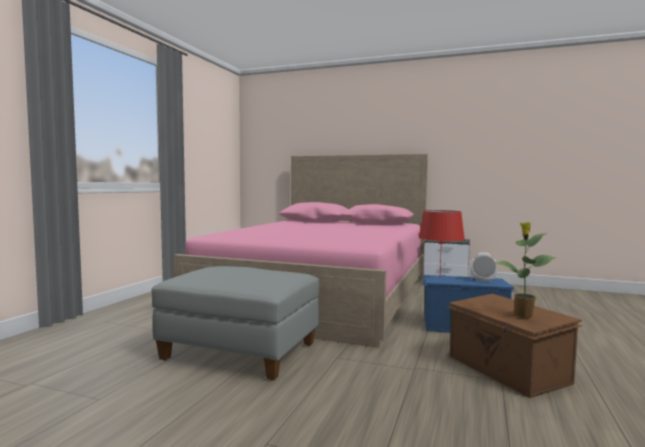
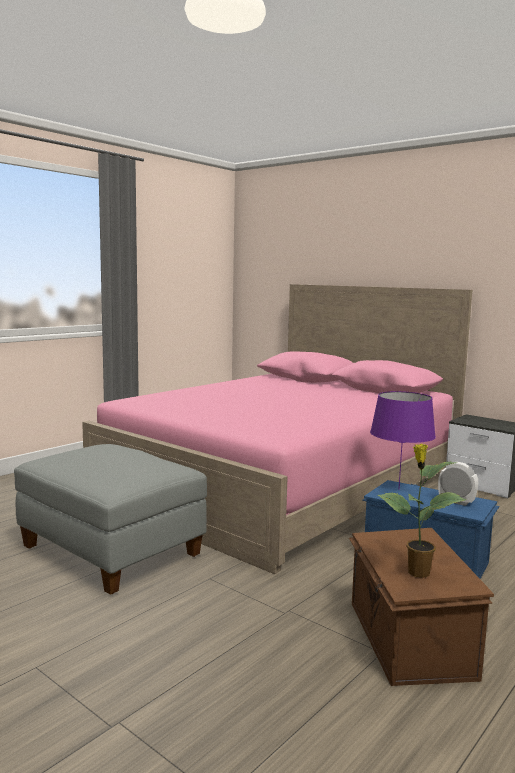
camera: 20 degrees right, 5 degrees up
red table lamp [419,210,465,273] -> purple table lamp [370,391,436,488]

